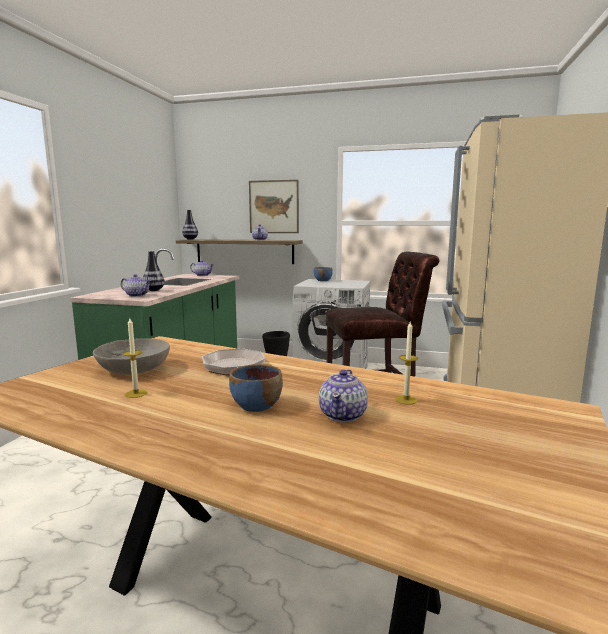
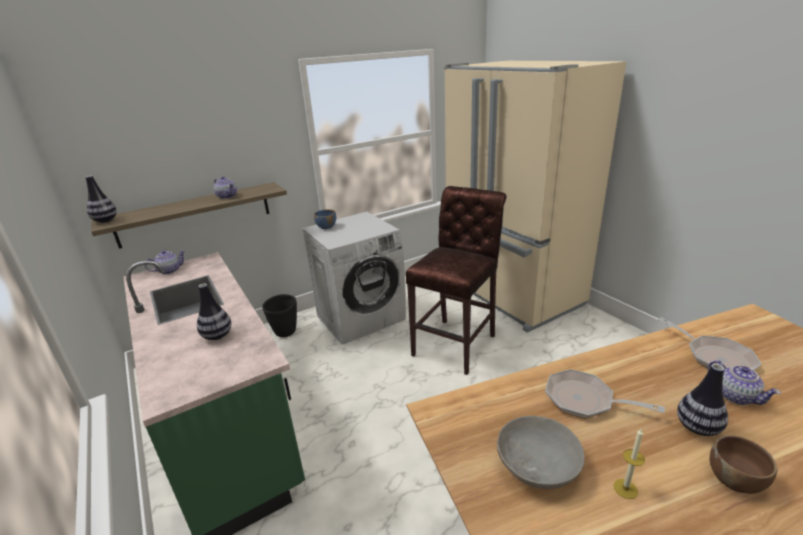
camera: 45 degrees left, 15 degrees up
teapot [121,274,151,297] -> none
blue bowl [229,364,283,412] -> vase [677,364,728,436]
picture [249,180,299,233] -> none
candle [395,322,418,405] -> frying pan [658,318,761,370]
none -> brown bowl [710,435,778,494]

